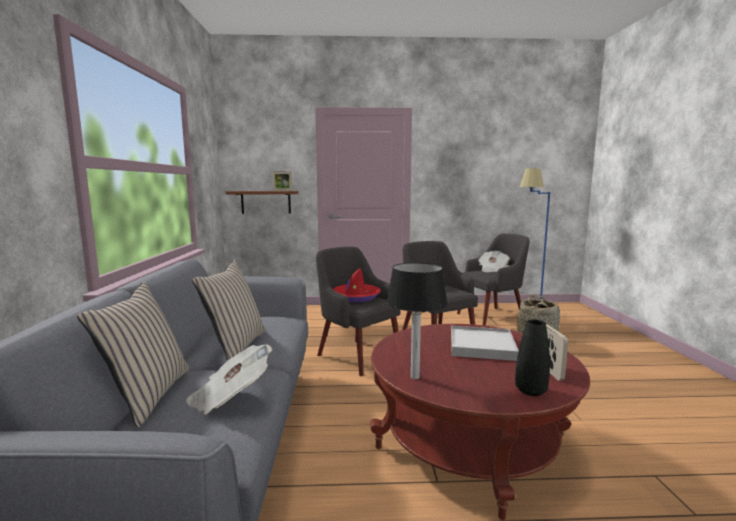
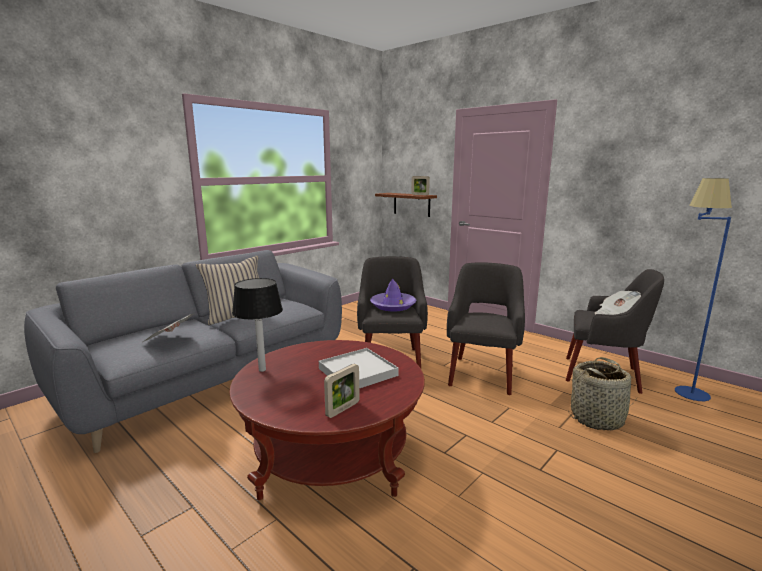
camera: 45 degrees right, 5 degrees up
beige pillow [77,282,190,427] -> none
red hat [333,267,381,302] -> purple hat [370,279,416,311]
black vase [515,319,550,396] -> none

